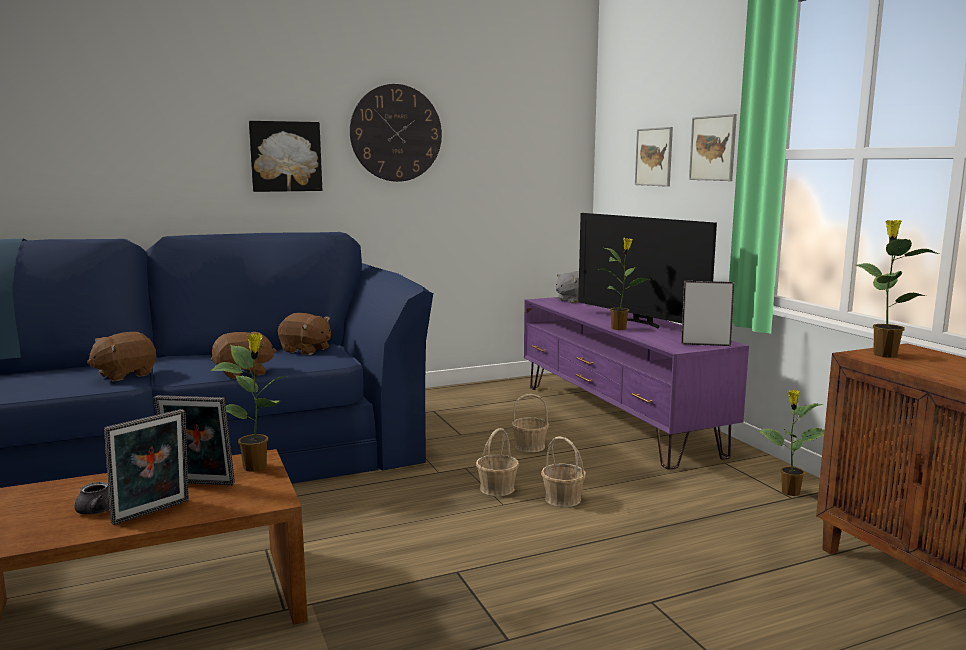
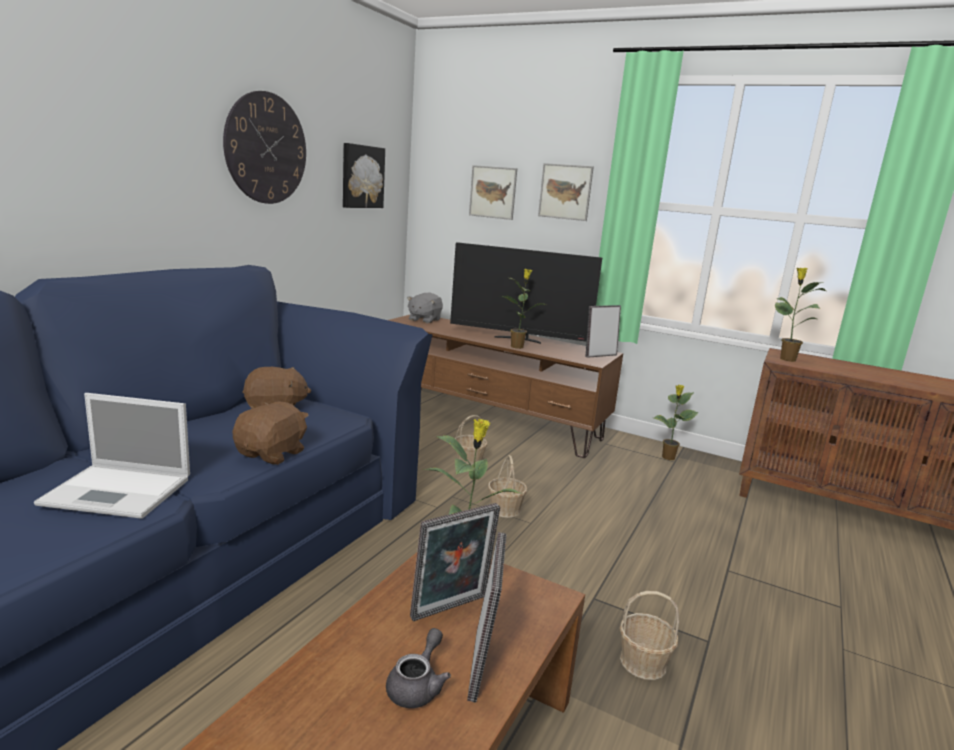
camera: 40 degrees left, 5 degrees up
brown plush toy [87,332,156,382] -> laptop [34,393,190,519]
picture [249,121,322,192] -> picture moved to [343,143,385,208]
purple tv stand [524,297,749,470] -> brown tv stand [388,315,623,458]
basket [541,436,586,507] -> basket moved to [620,591,679,680]

